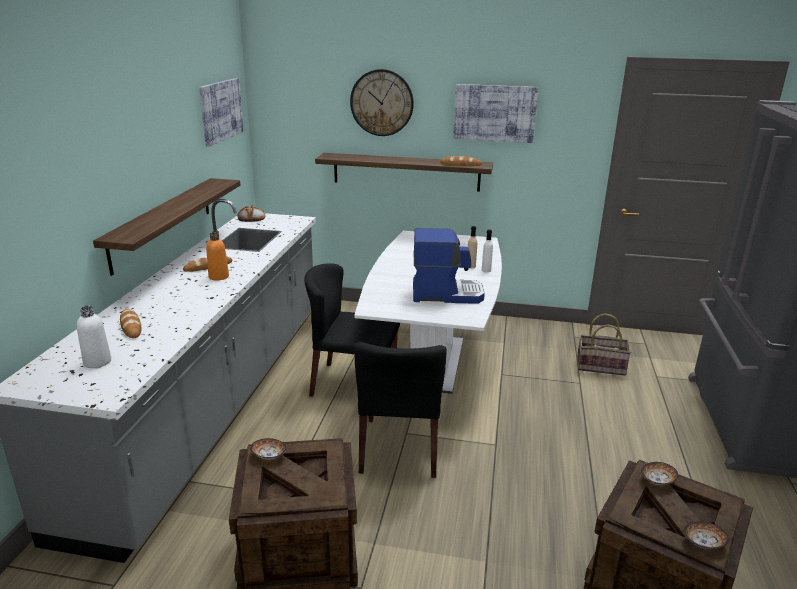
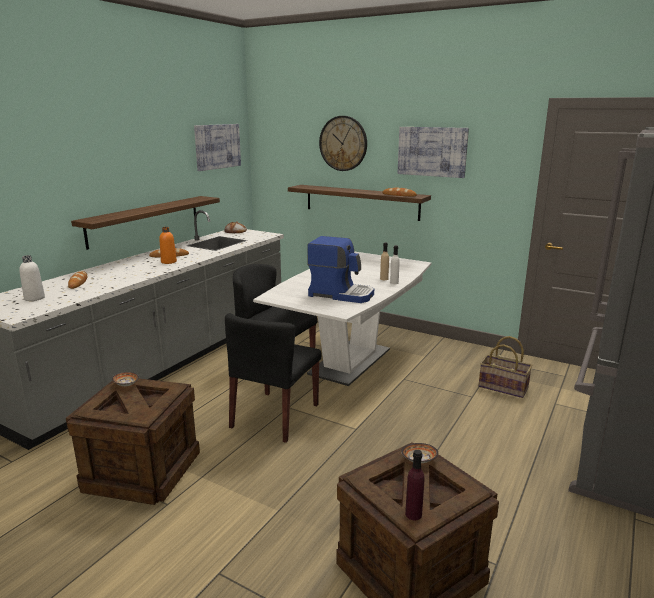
camera: 20 degrees right, 5 degrees down
bowl [683,521,729,549] -> purple bottle [405,450,424,521]

